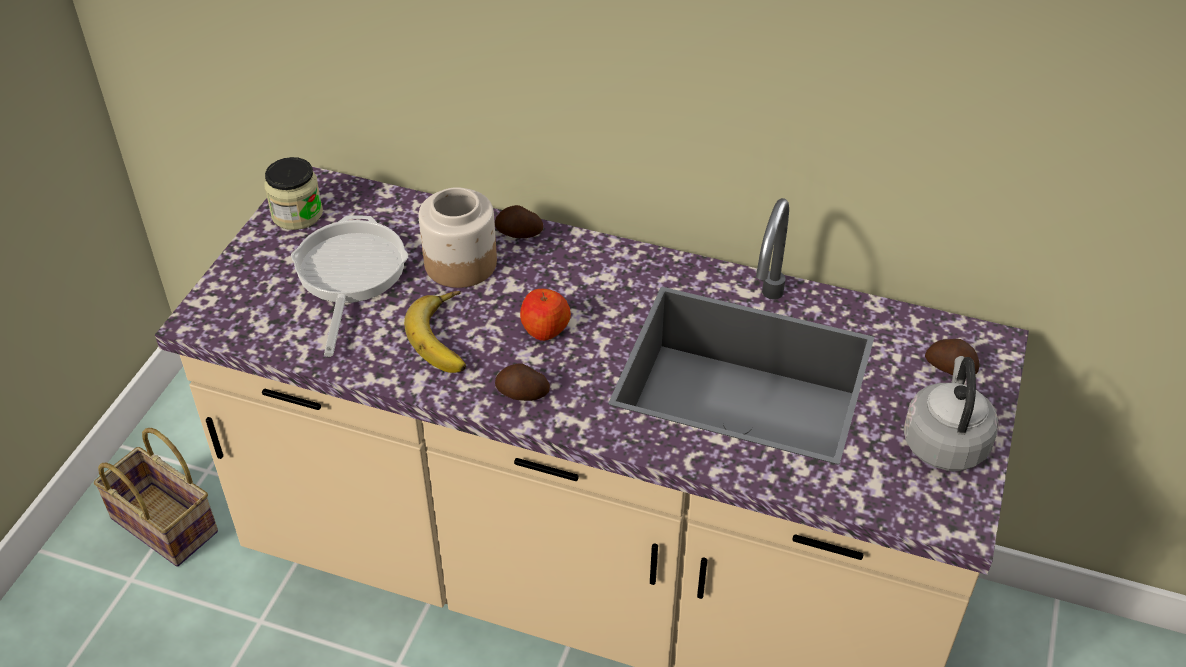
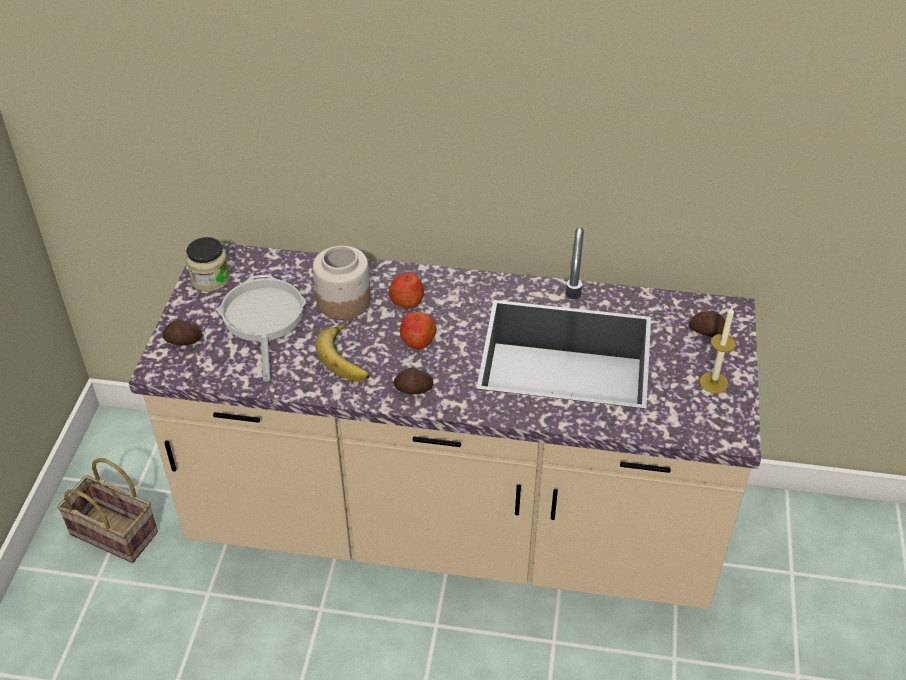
camera: 10 degrees left, 0 degrees up
potato [495,205,543,238] -> potato moved to [163,320,202,346]
grey kettle [903,356,999,471] -> candle [700,307,736,393]
none -> apple [389,272,424,309]

